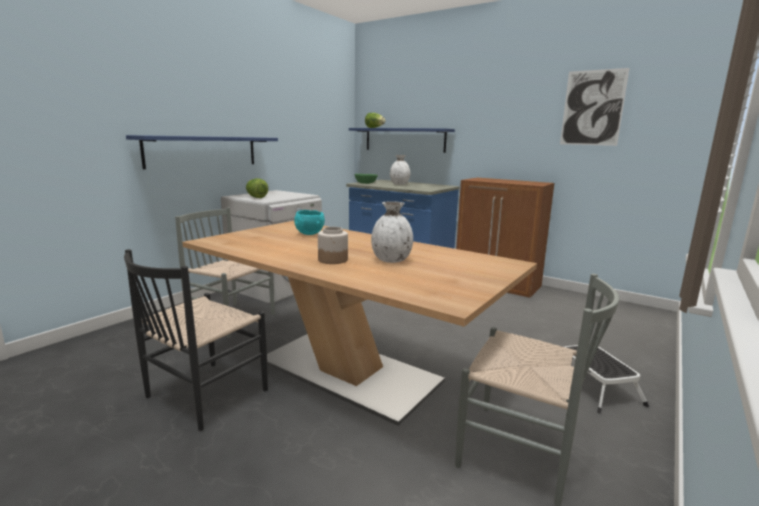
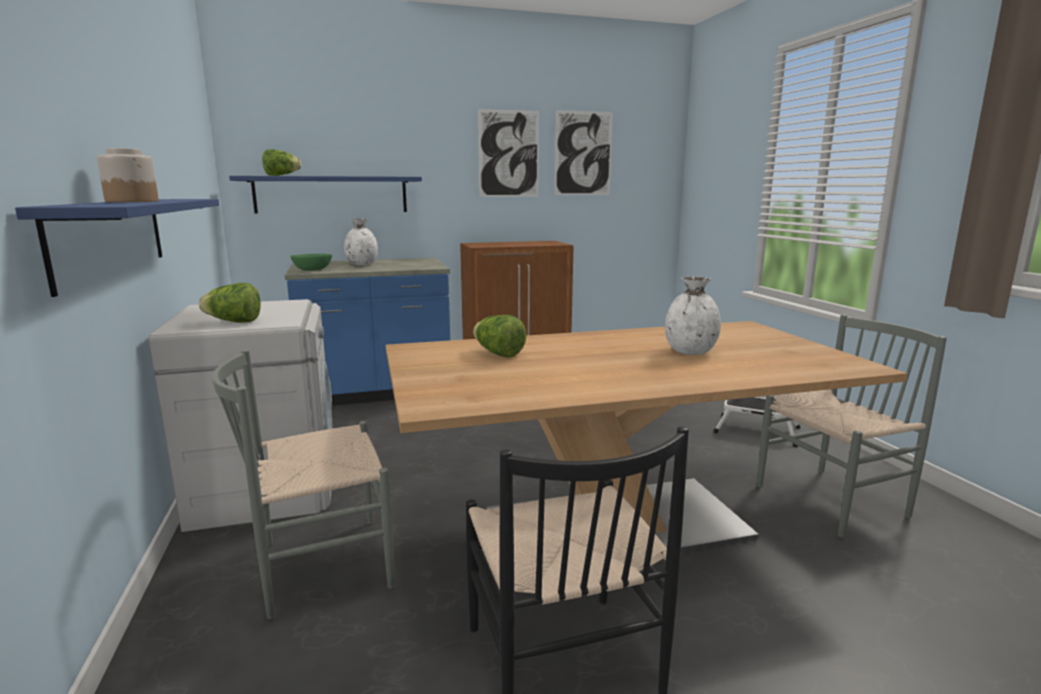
camera: 50 degrees left, 0 degrees up
turquoise bowl [294,210,325,235] -> lettuce [473,315,526,358]
jar [318,227,348,264] -> jar moved to [97,148,159,202]
none -> picture [478,109,539,197]

